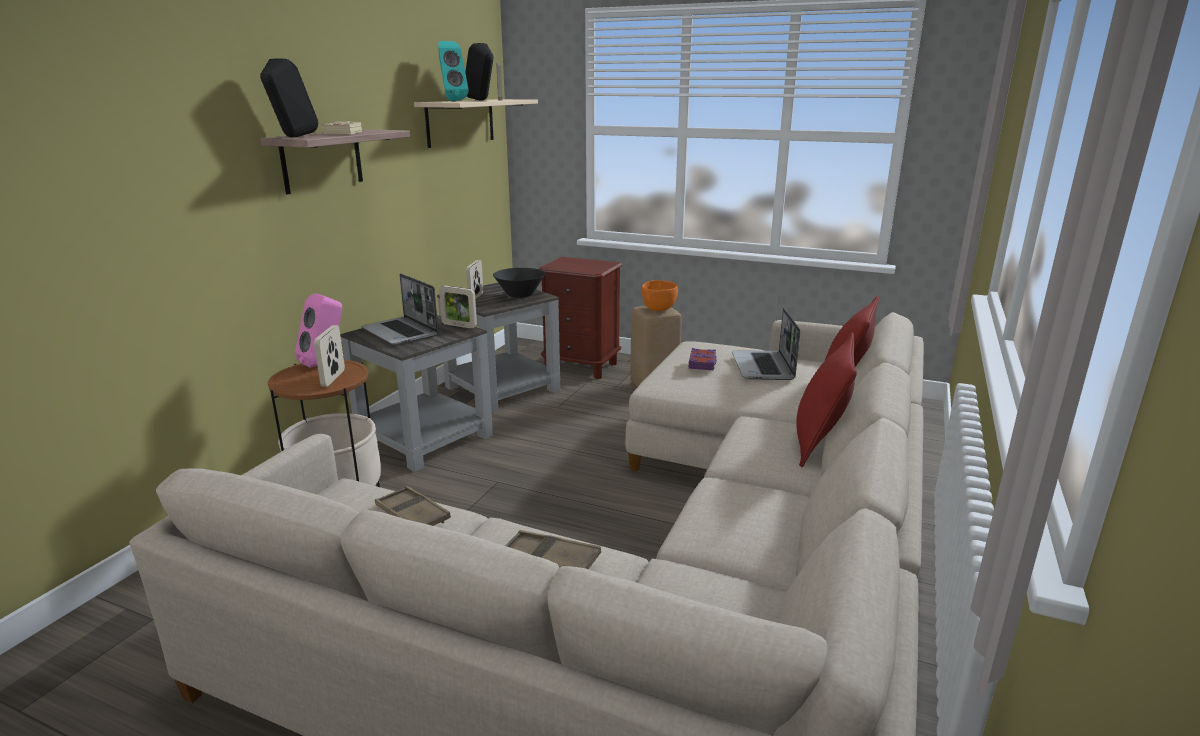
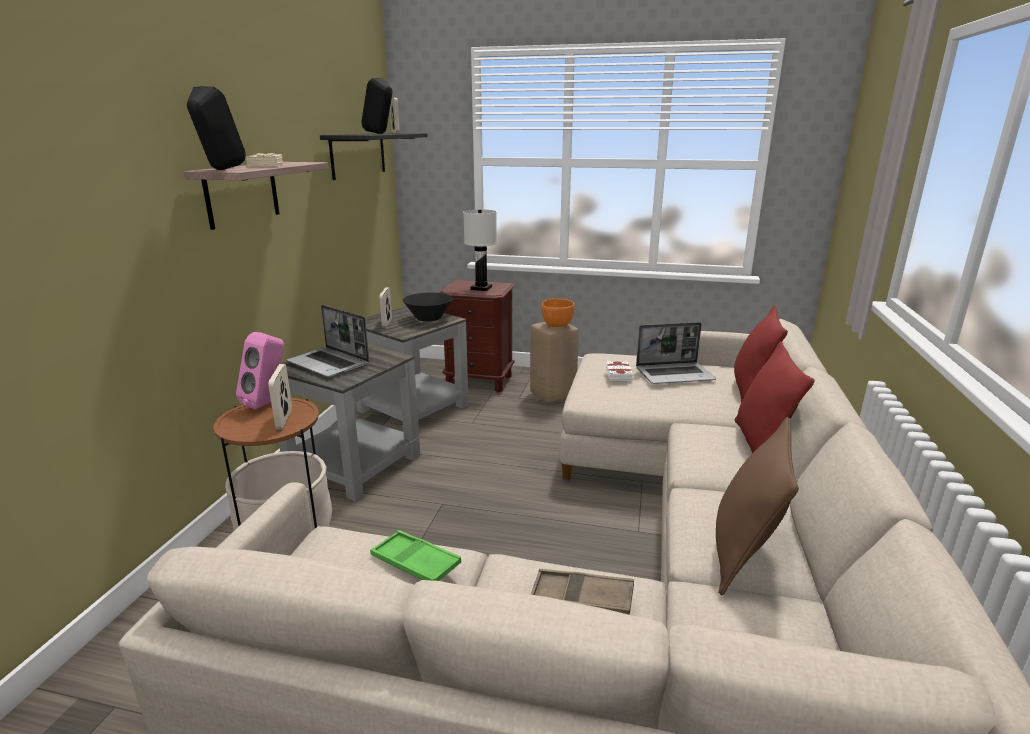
camera: 10 degrees left, 0 degrees up
brown tray [375,486,451,526] -> green tray [370,530,461,581]
beige shelf [414,99,538,148] -> black shelf [320,133,428,180]
turquoise speaker [438,41,469,102] -> none
picture frame [439,285,477,329] -> none
purple book [688,348,717,370] -> white book [605,361,633,381]
laptop [732,308,800,380] -> laptop turned 90 degrees counterclockwise [636,322,716,384]
none -> white table lamp [463,210,497,291]
none -> brown pillow [716,417,799,596]

